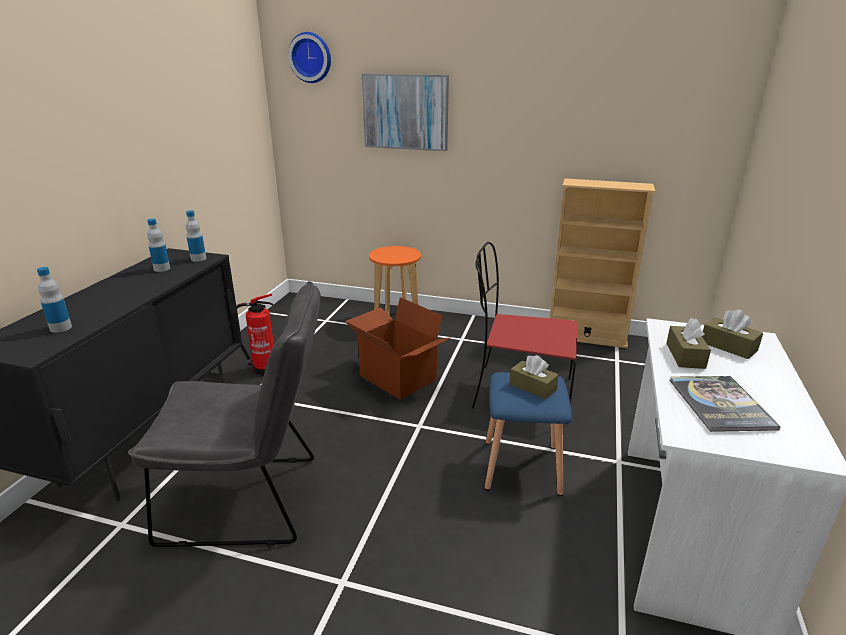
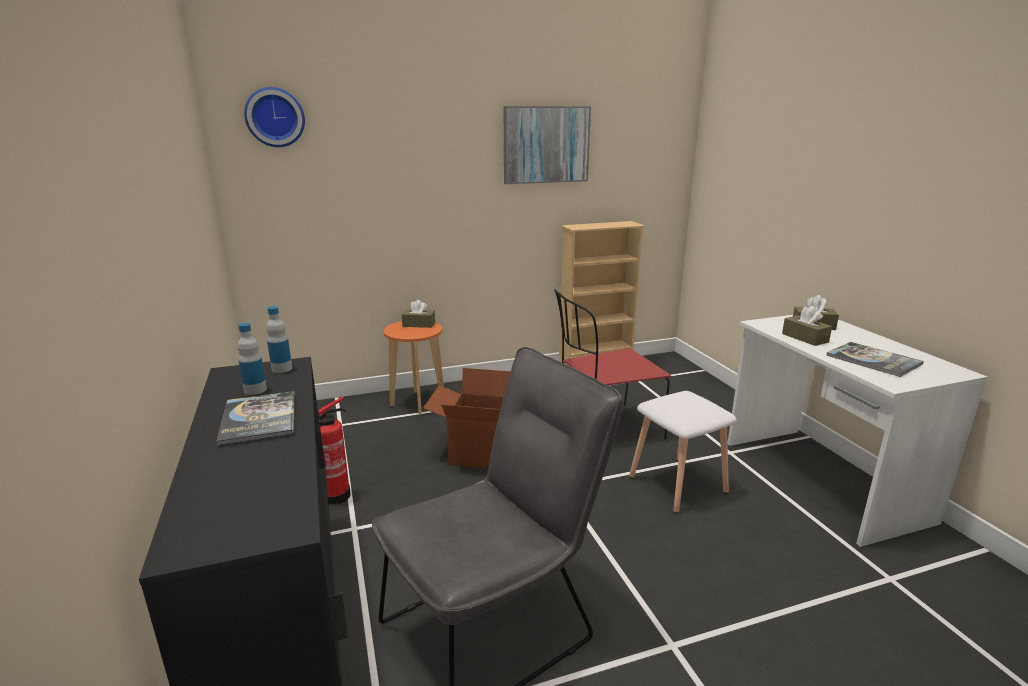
camera: 35 degrees left, 5 degrees down
bottle [37,267,72,333] -> none
picture [362,73,449,151] -> picture moved to [504,106,591,184]
blue stool [485,372,572,496] -> white stool [629,391,737,514]
brown tissue box [509,355,559,399] -> brown tissue box moved to [402,300,435,328]
none -> book [217,391,295,445]

